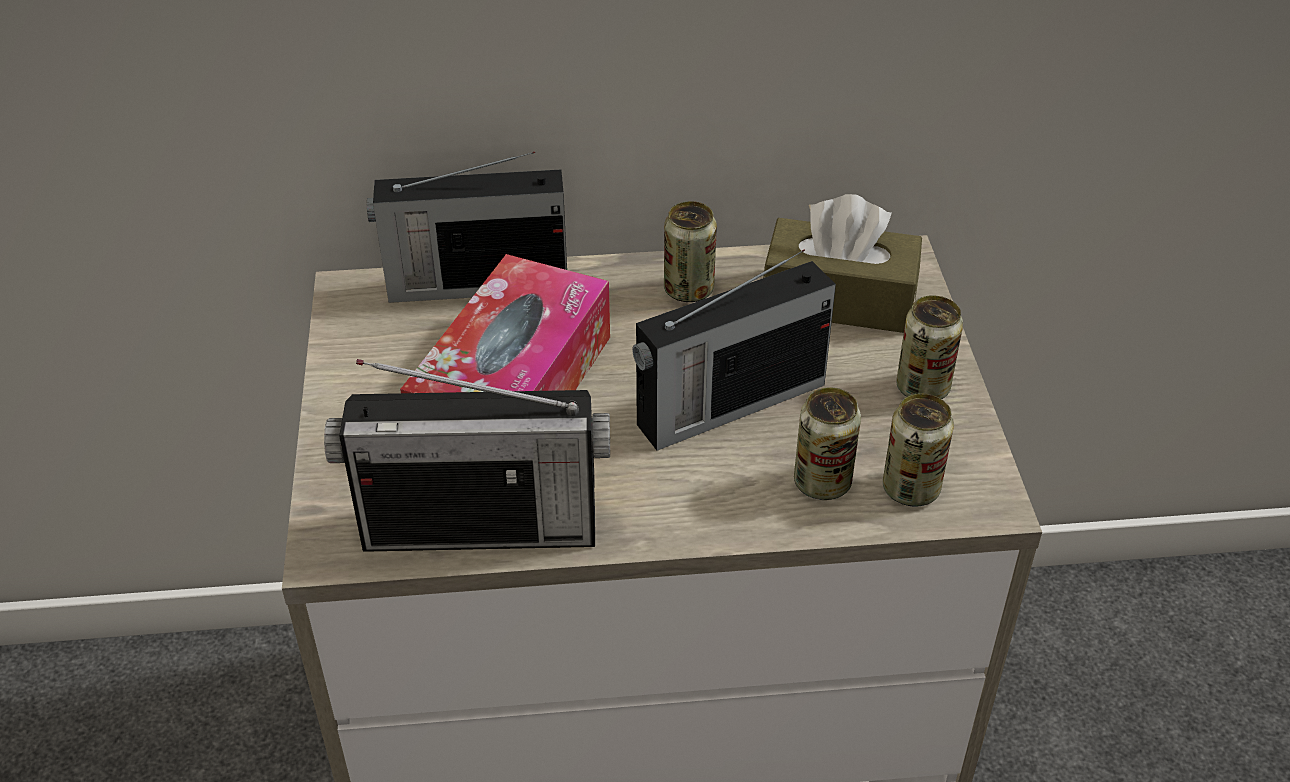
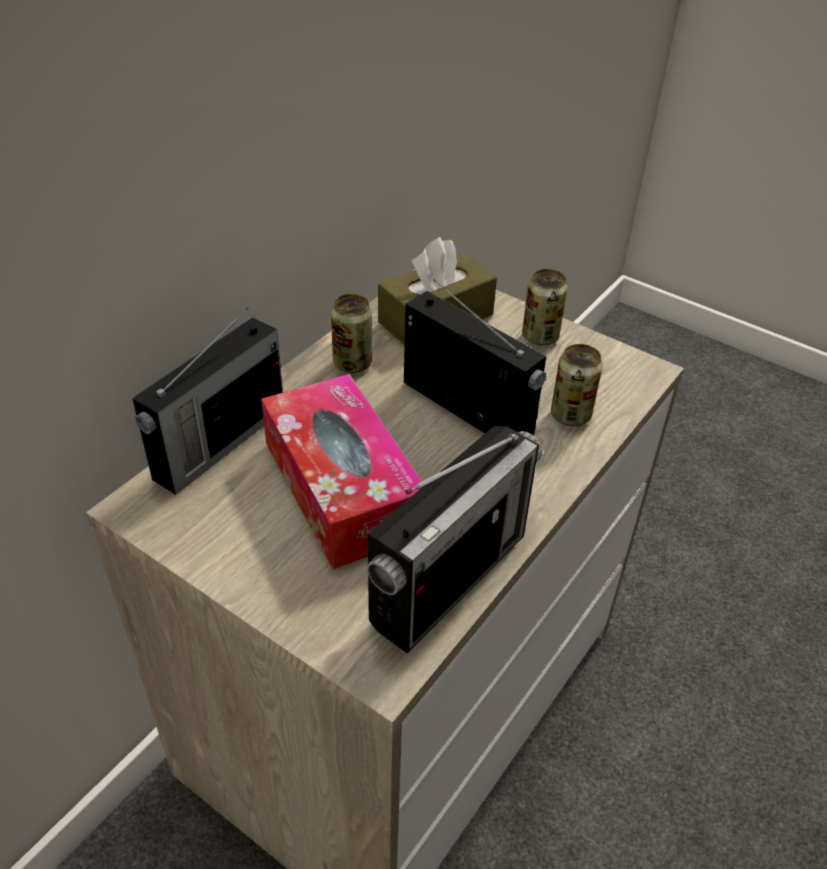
camera: 50 degrees left, 0 degrees up
radio [632,250,836,451] -> radio turned 60 degrees counterclockwise [404,280,546,435]
can [883,393,954,506] -> none

